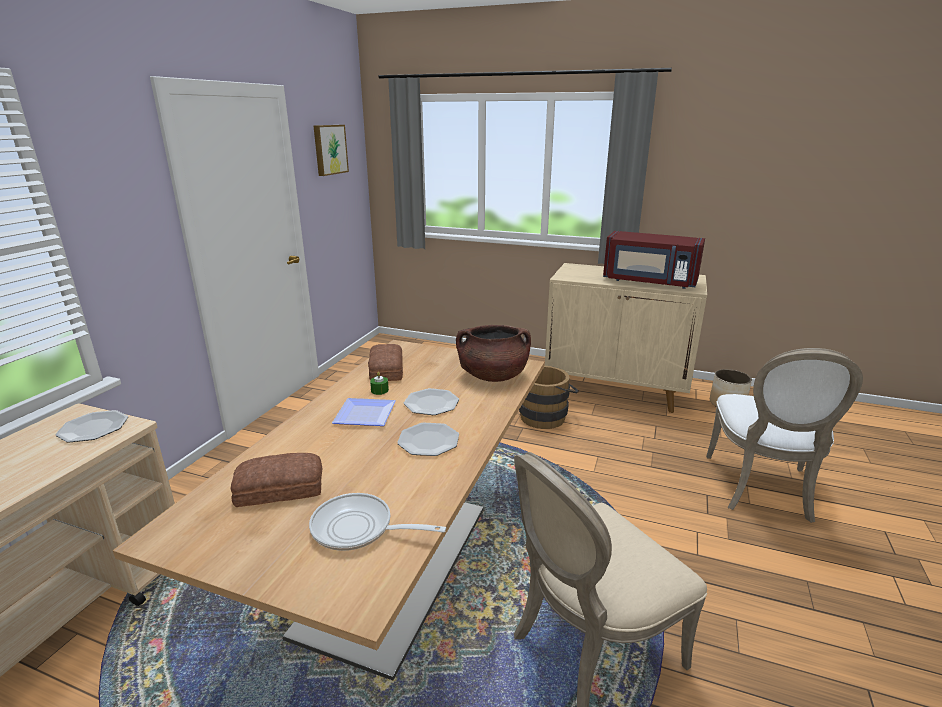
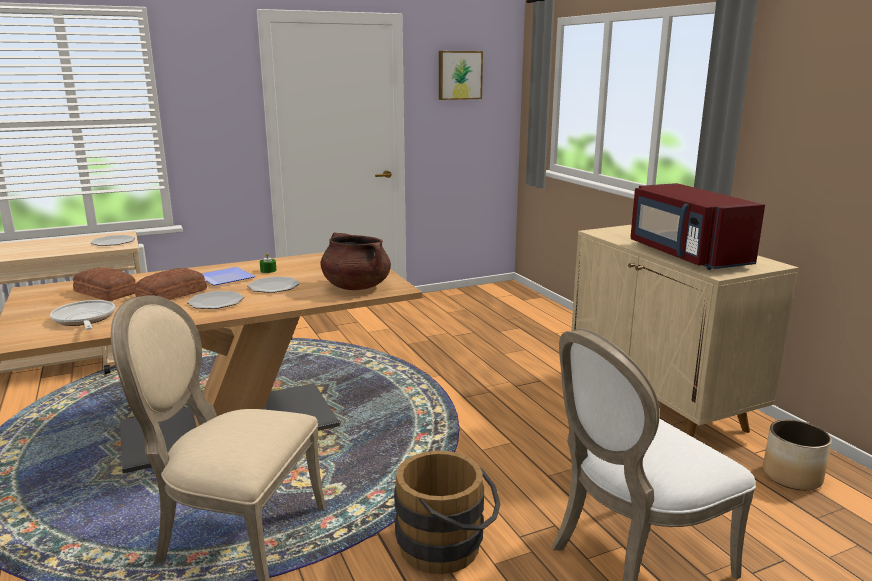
camera: 45 degrees right, 5 degrees down
bread [368,344,403,381] -> bread moved to [135,268,207,300]
brown bucket [519,366,579,429] -> brown bucket moved to [394,451,501,574]

